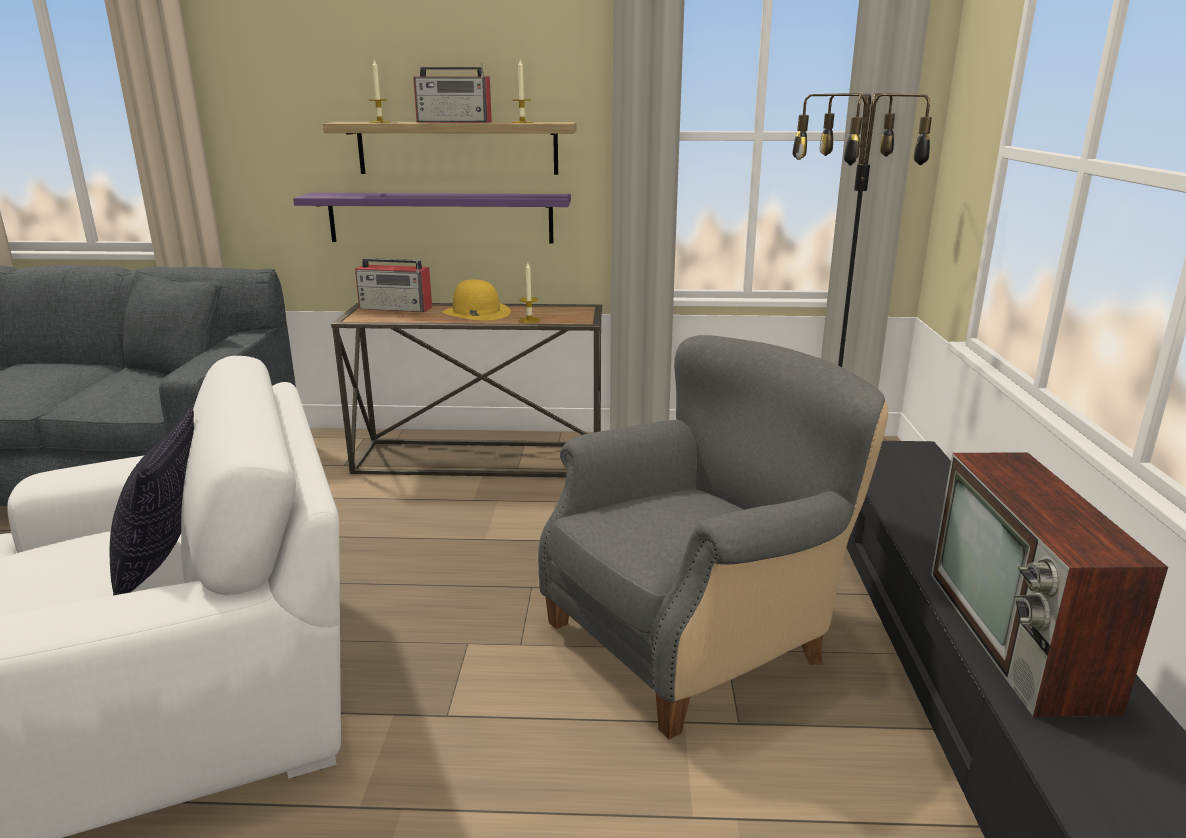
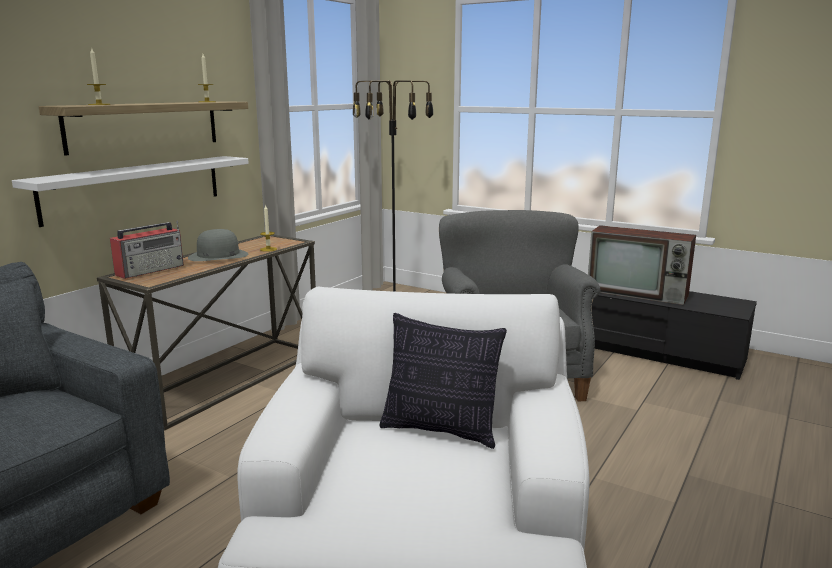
camera: 60 degrees left, 5 degrees down
purple shelf [293,193,571,243] -> white shelf [12,156,249,227]
radio [413,63,492,123] -> none
yellow hat [443,280,511,320] -> grey hat [188,229,248,261]

